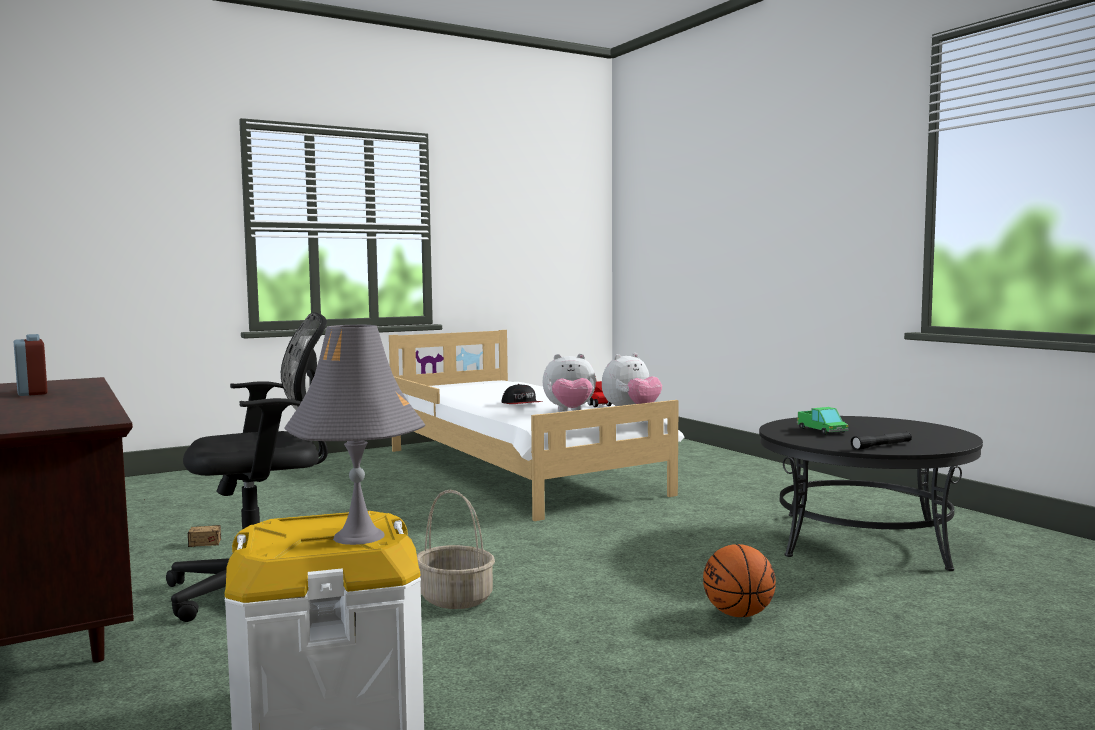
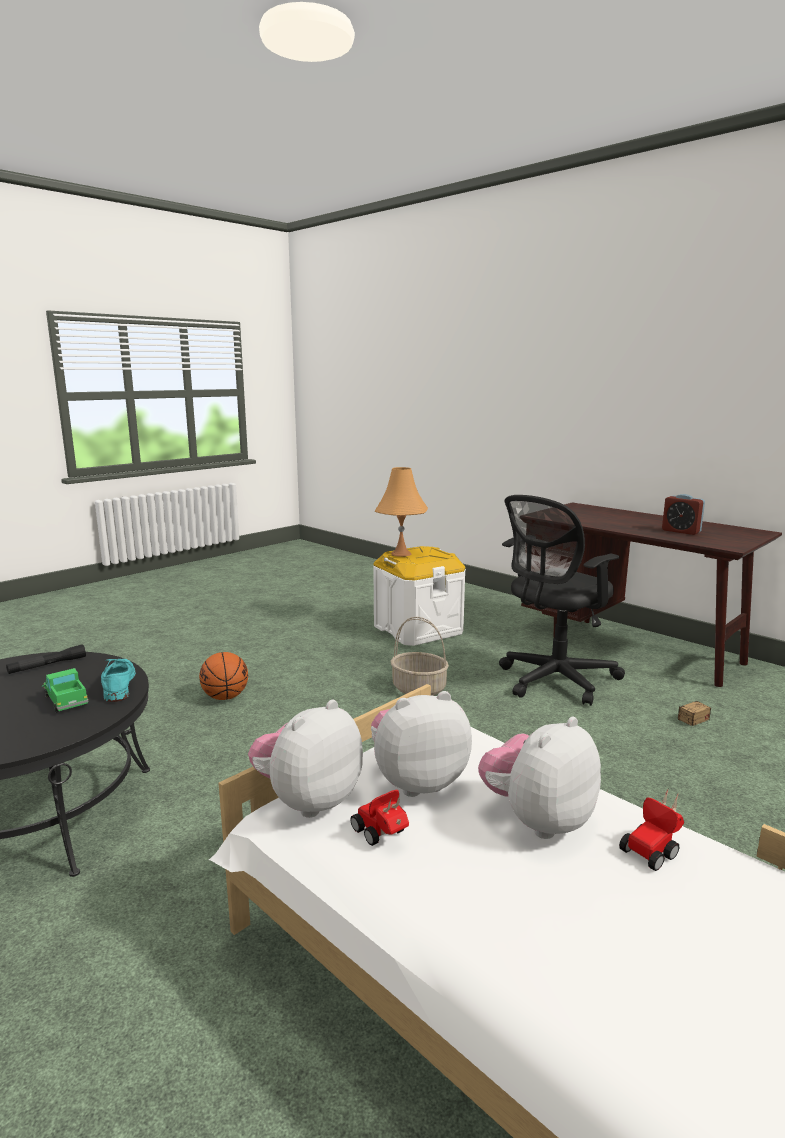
camera: 165 degrees right, 10 degrees up
grey table lamp [284,325,425,545] -> orange table lamp [375,467,428,557]
cap [501,384,542,404] -> plush toy [478,717,601,839]
none -> turquoise shoe [101,659,136,702]
none -> toy car [619,790,684,871]

